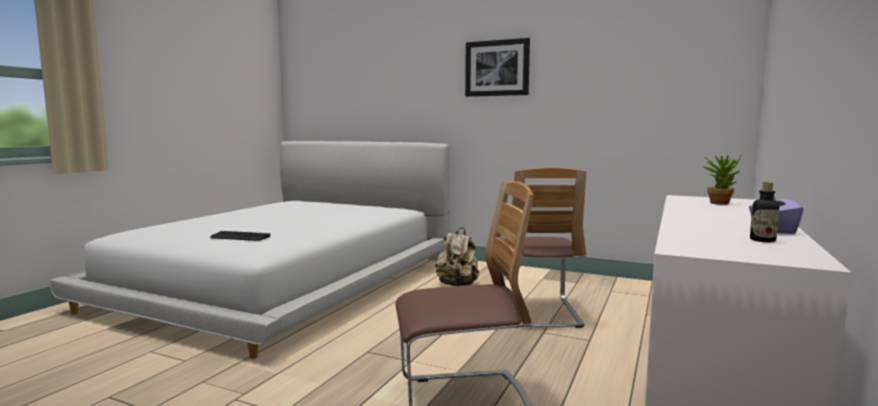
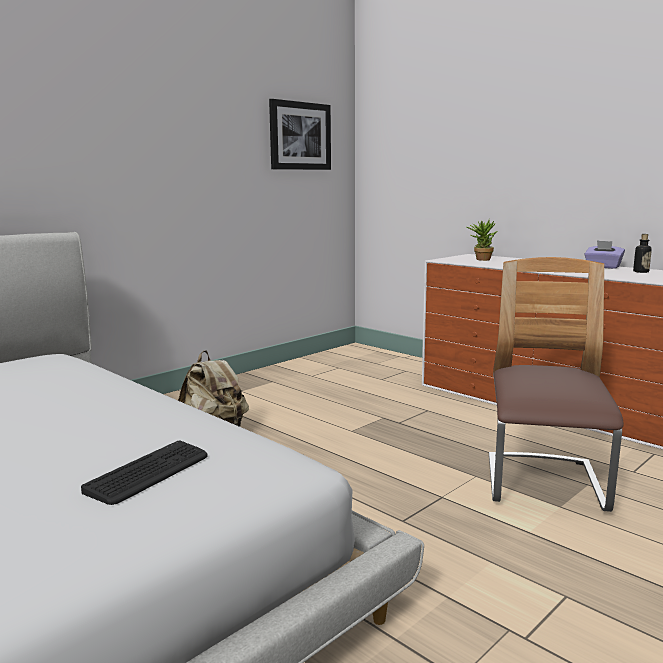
camera: 70 degrees left, 5 degrees up
picture [465,38,530,97] -> picture moved to [269,99,331,170]
chair [501,167,587,328] -> none

